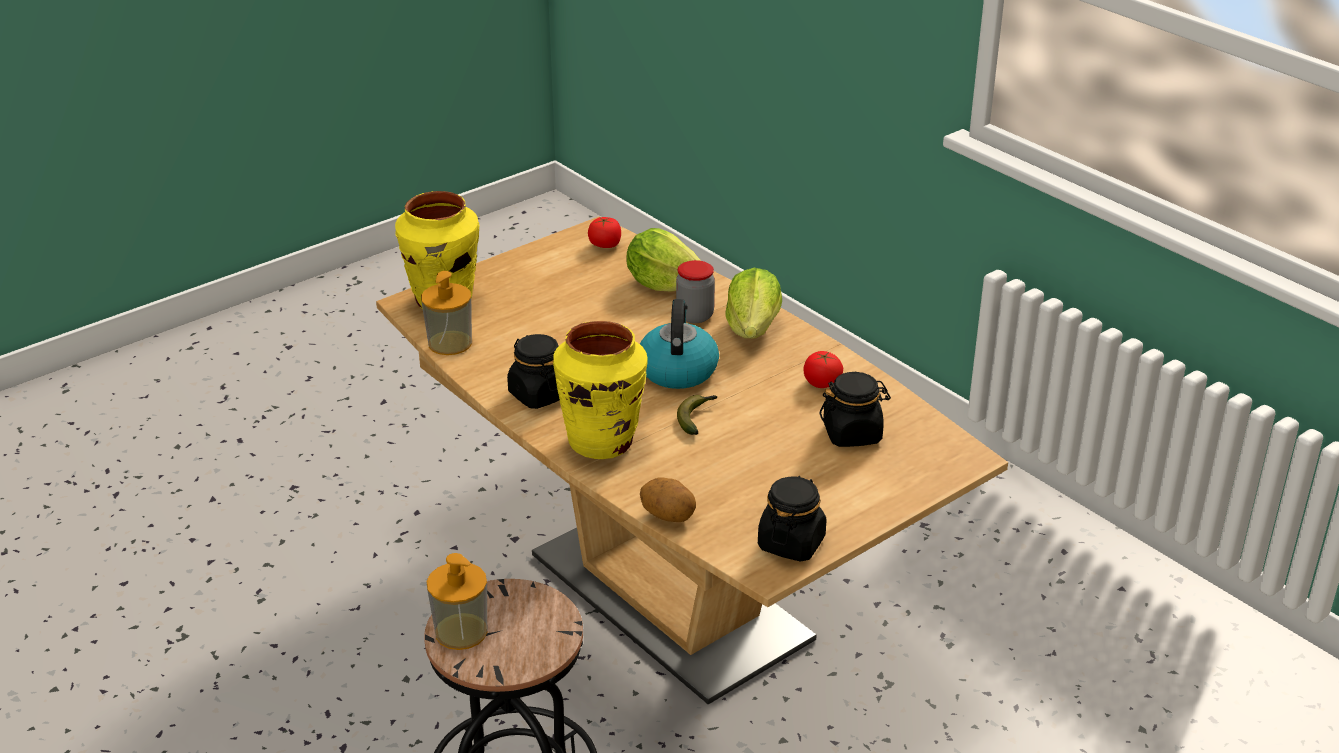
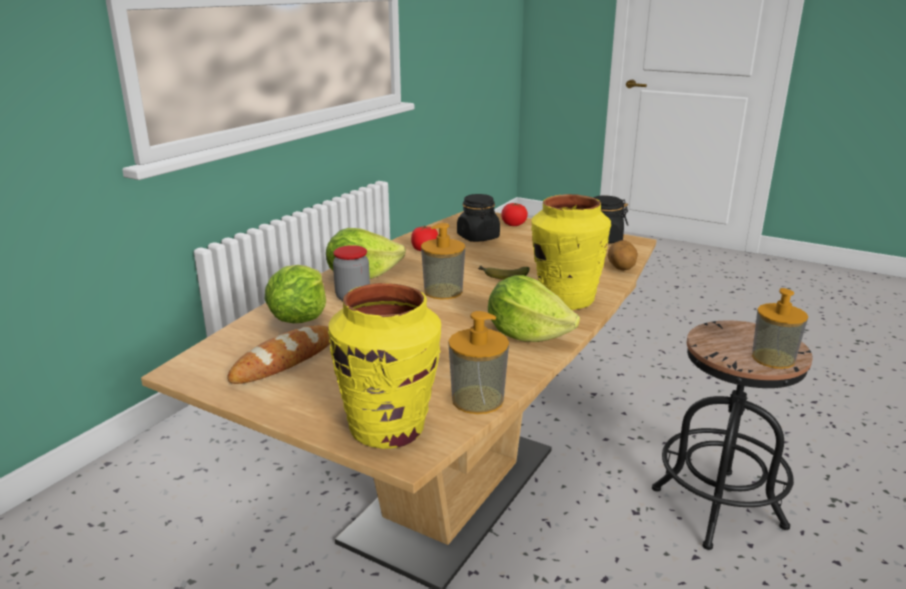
camera: 110 degrees left, 10 degrees down
black jar [507,334,560,409] -> lettuce [488,275,580,342]
tomato [588,217,621,248] -> tomato moved to [501,203,528,226]
kettle [640,299,719,389] -> soap dispenser [421,223,465,299]
none -> bread [227,325,331,384]

